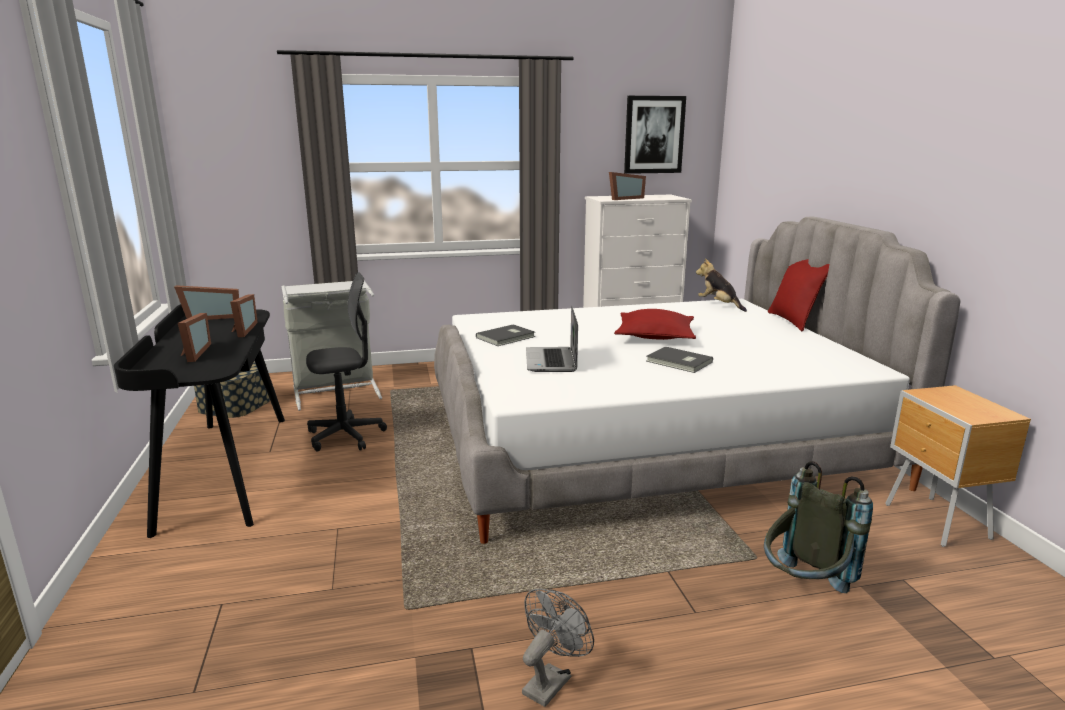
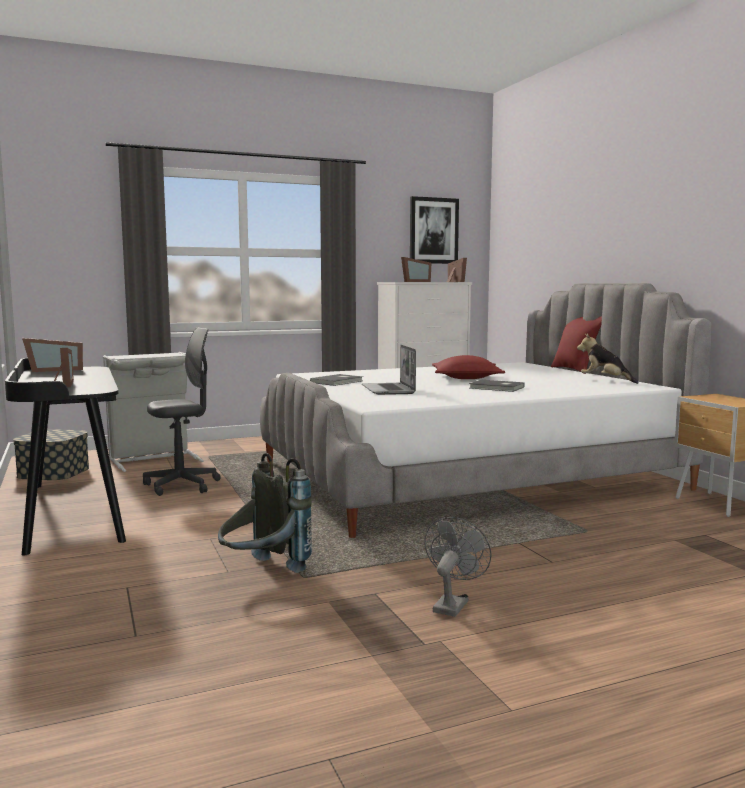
camera: 10 degrees left, 10 degrees down
picture frame [230,294,258,337] -> picture frame moved to [447,258,467,282]
plush toy [696,259,747,312] -> plush toy moved to [577,334,639,384]
grey backpack [764,461,873,593] -> grey backpack moved to [218,453,312,573]

